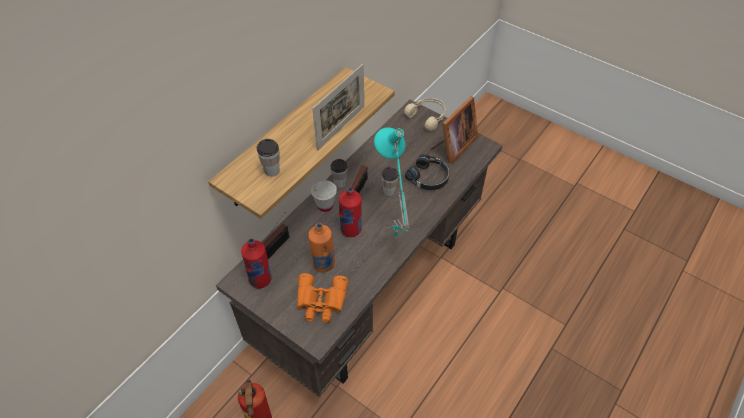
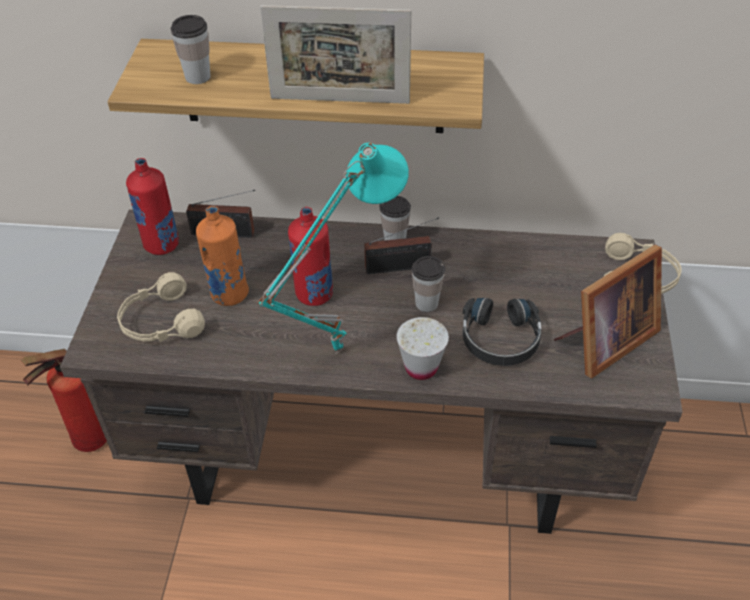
camera: 60 degrees right, 5 degrees down
orange binoculars [297,273,348,323] -> beige headphones [117,272,205,343]
white cup [311,180,337,212] -> white cup moved to [397,317,449,380]
picture frame [431,96,478,164] -> picture frame turned 45 degrees counterclockwise [554,245,662,379]

